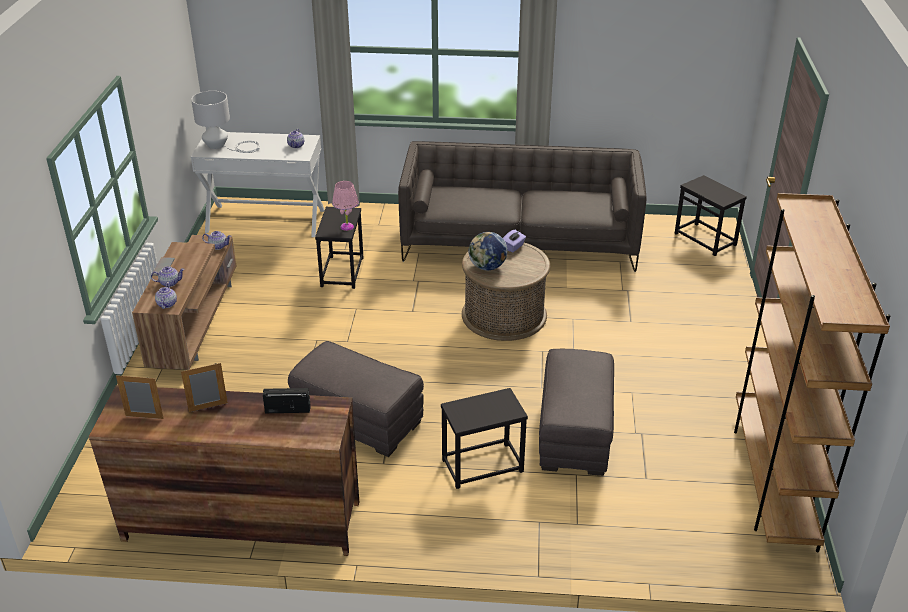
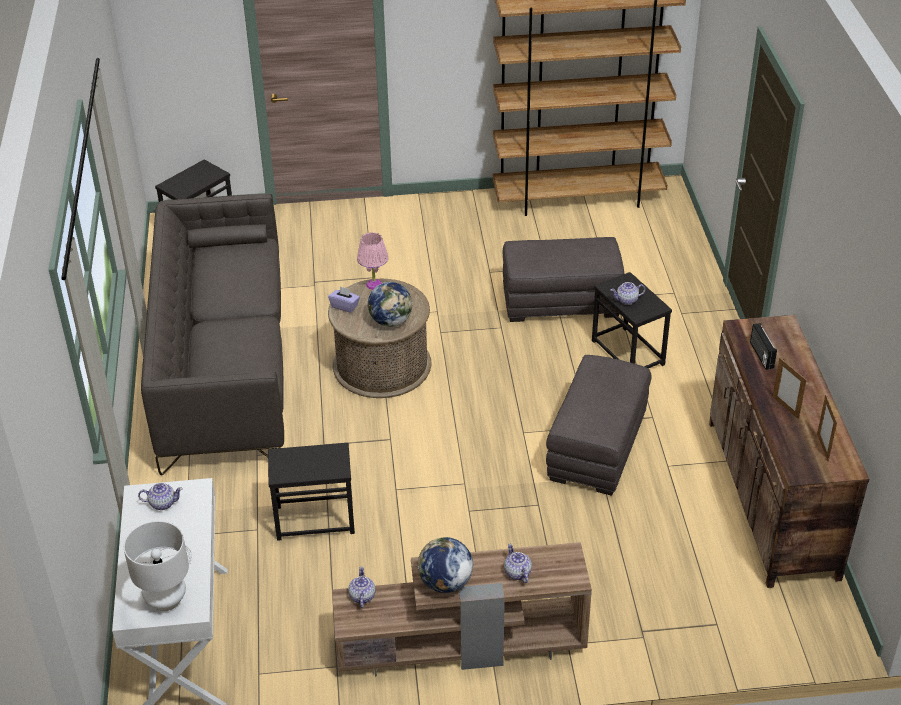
camera: 100 degrees left, 5 degrees up
teapot [155,282,177,309] -> teapot moved to [611,282,646,305]
pink table lamp [332,181,359,231] -> pink table lamp moved to [357,232,388,290]
none -> globe [418,537,473,593]

